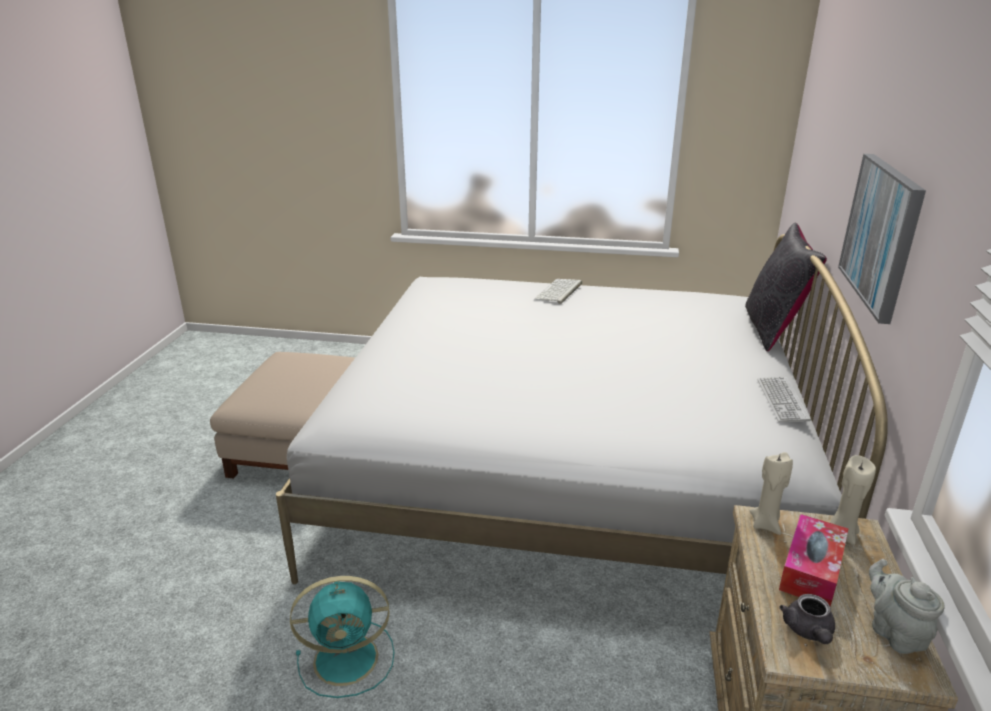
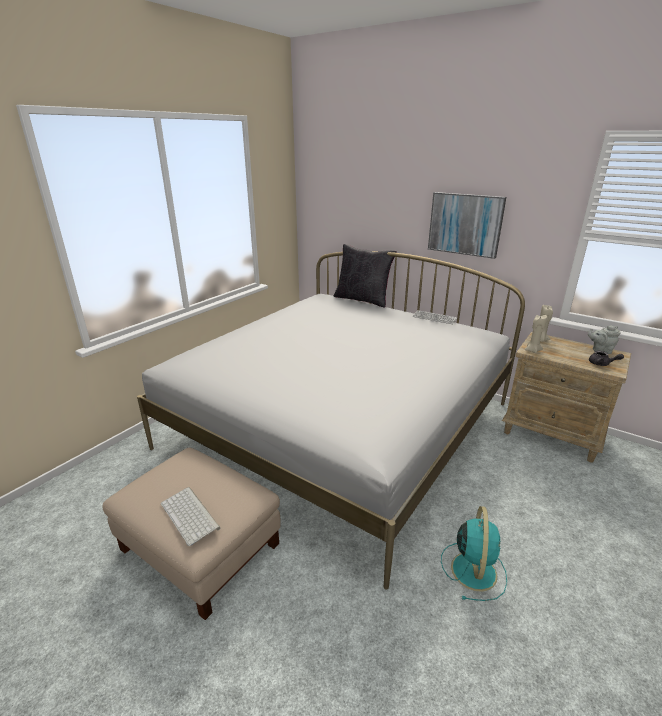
camera: 65 degrees left, 0 degrees up
keyboard [534,279,582,304] -> keyboard moved to [161,487,221,546]
tissue box [779,514,848,606] -> none

